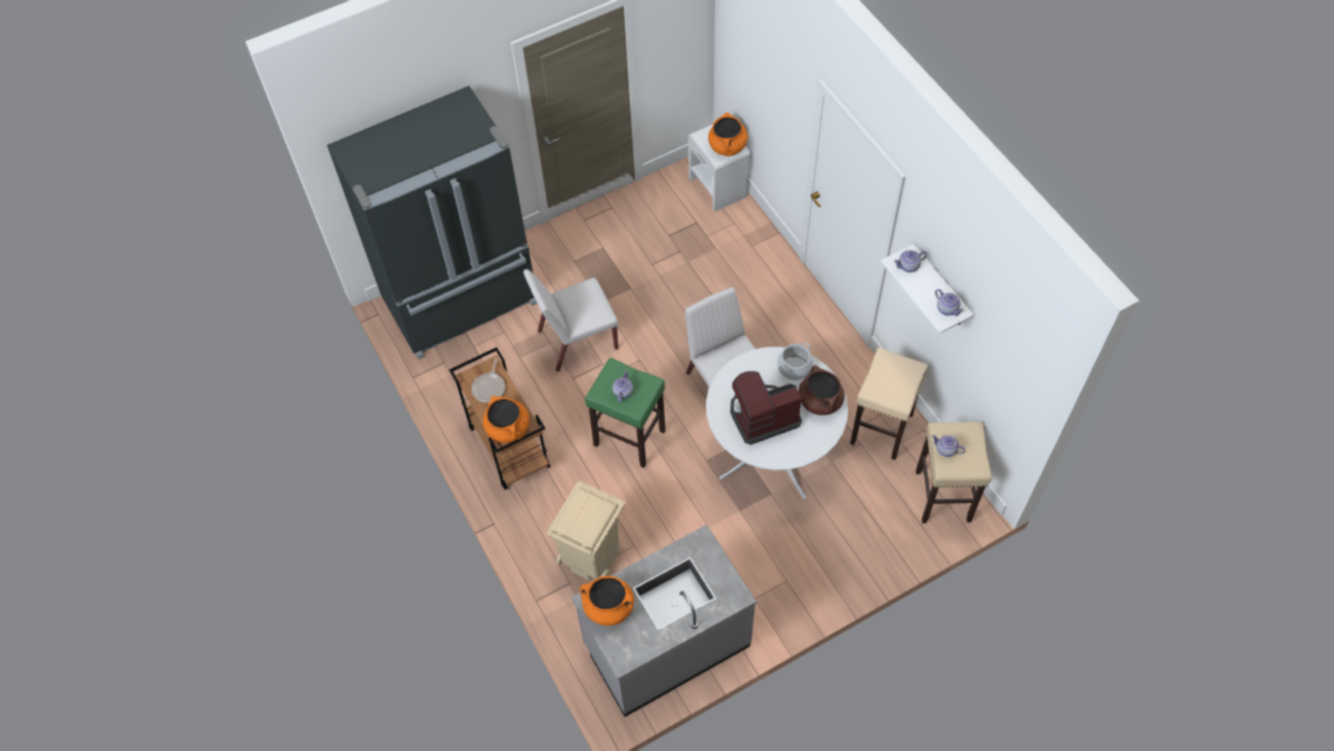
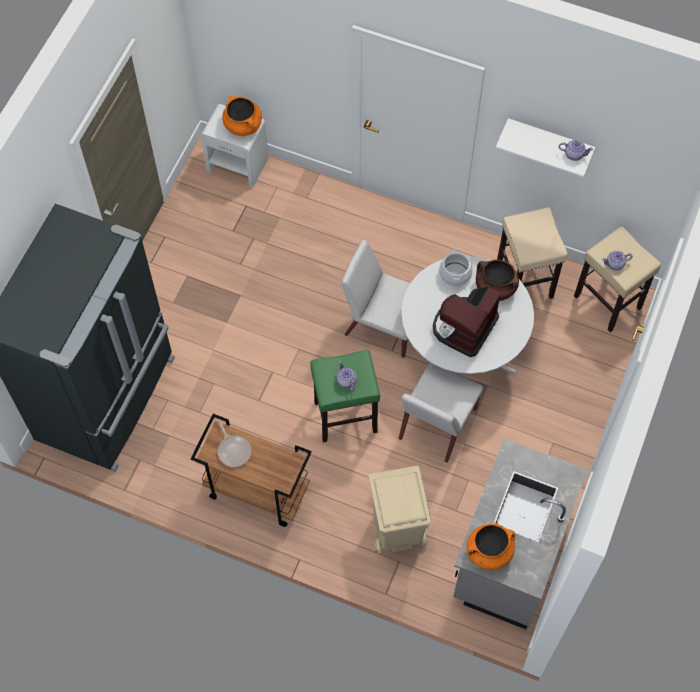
camera: 40 degrees left, 5 degrees up
orange cooking pot [483,396,529,443] -> none
white chair [523,269,618,372] -> white chair moved to [398,362,483,463]
teapot [894,250,927,272] -> none

